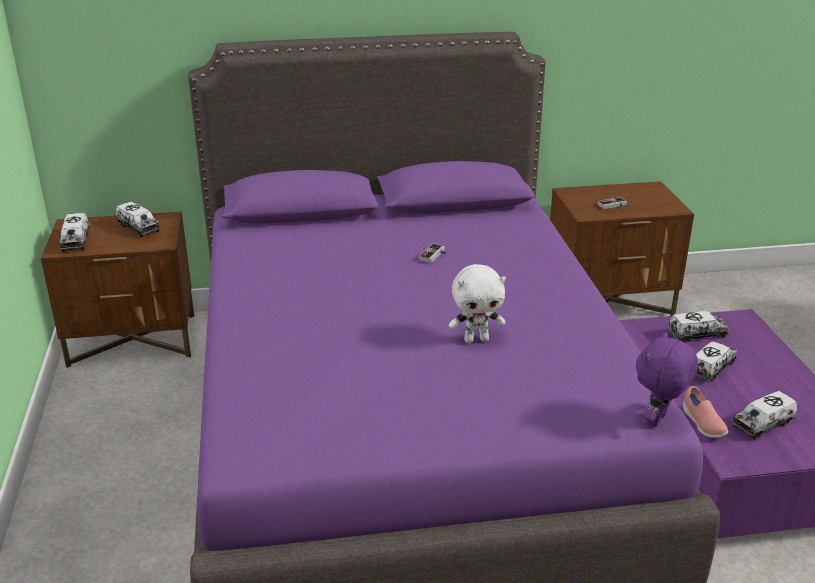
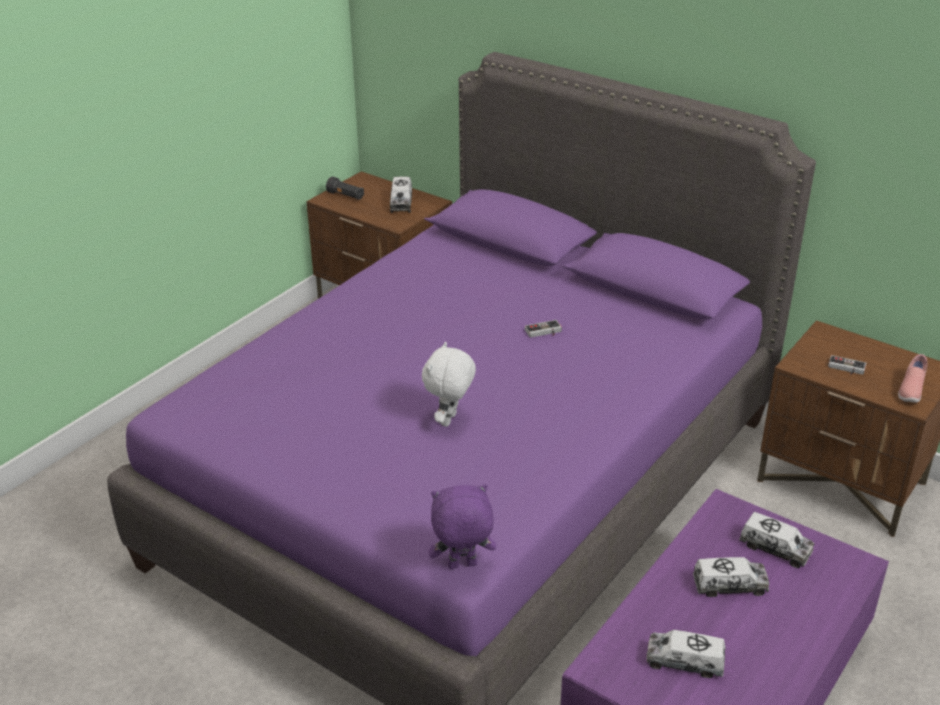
camera: 45 degrees right, 5 degrees up
toy truck [60,213,90,252] -> black flashlight [326,176,364,200]
white plush toy [449,264,506,343] -> white plush toy turned 75 degrees clockwise [422,342,476,427]
pink shoe [683,386,729,438] -> pink shoe moved to [898,354,928,403]

